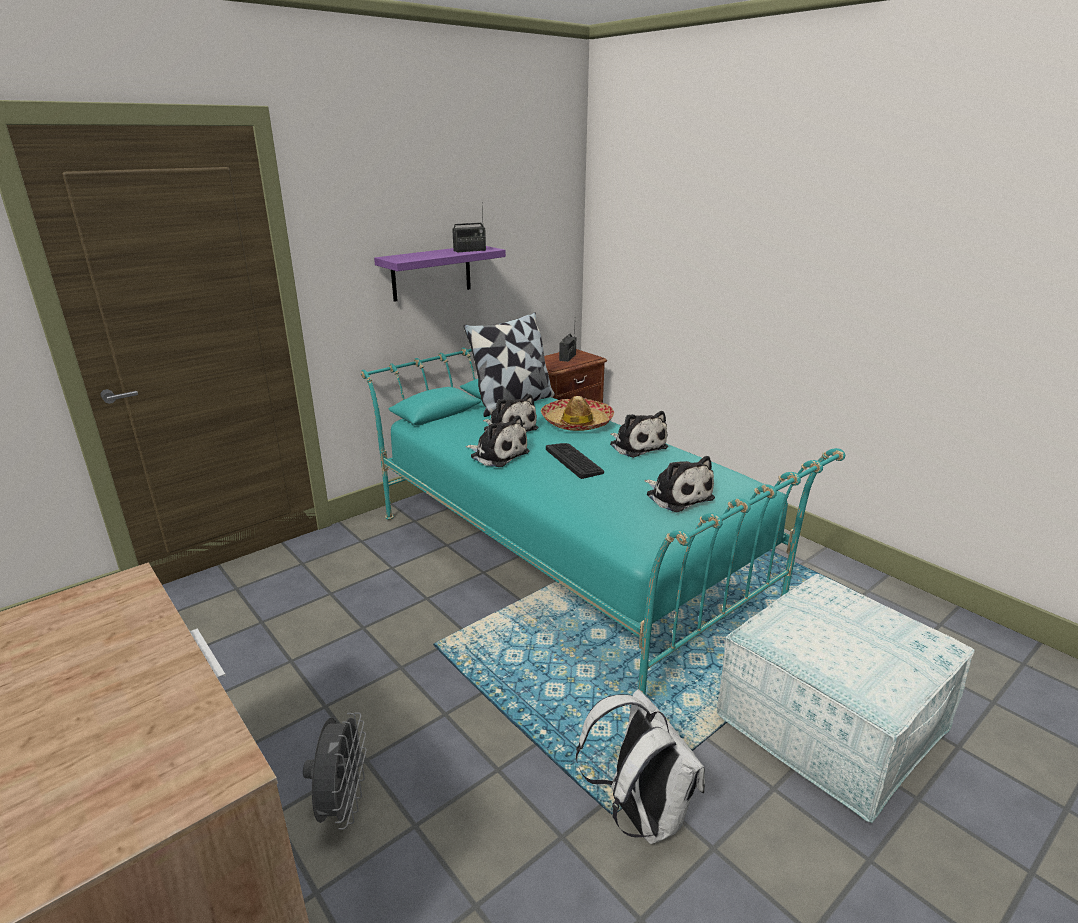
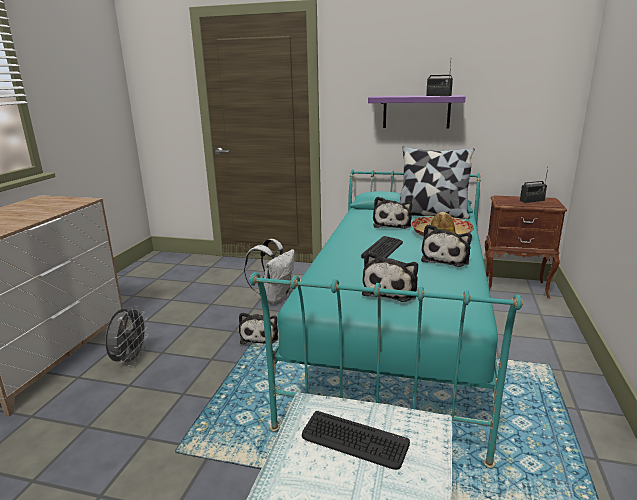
camera: 55 degrees right, 5 degrees down
grey fan [303,712,367,830] -> grey fan turned 45 degrees counterclockwise [105,306,149,366]
plush toy [466,415,530,467] -> plush toy moved to [239,313,278,344]
white backpack [576,689,705,844] -> white backpack moved to [244,239,295,304]
none -> keyboard [302,411,410,470]

